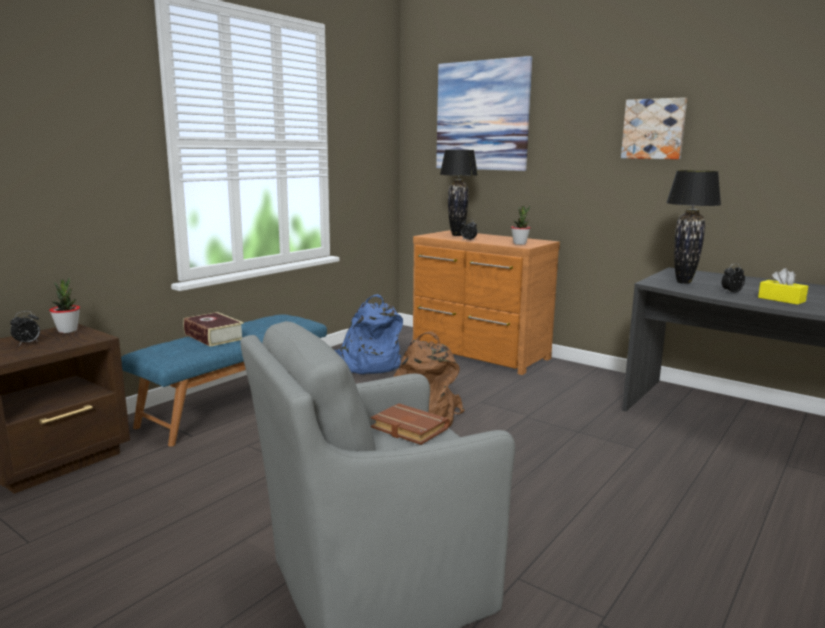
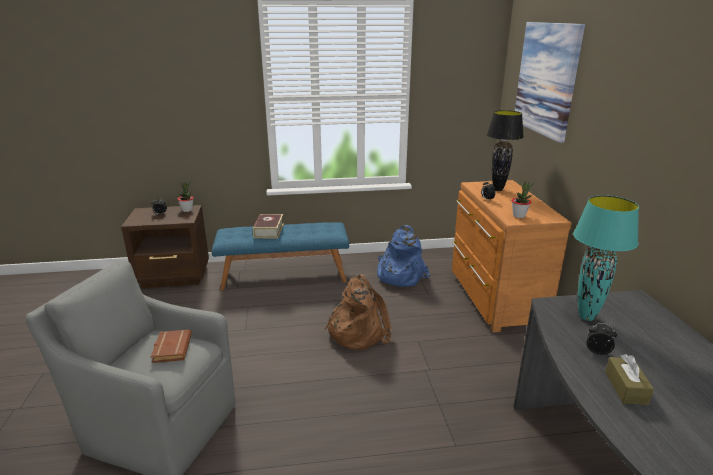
camera: 45 degrees right, 10 degrees up
picture [621,97,687,159] -> none
black table lamp [666,170,721,284] -> turquoise table lamp [573,195,639,321]
yellow tissue box [758,268,808,305] -> brown tissue box [605,354,654,405]

